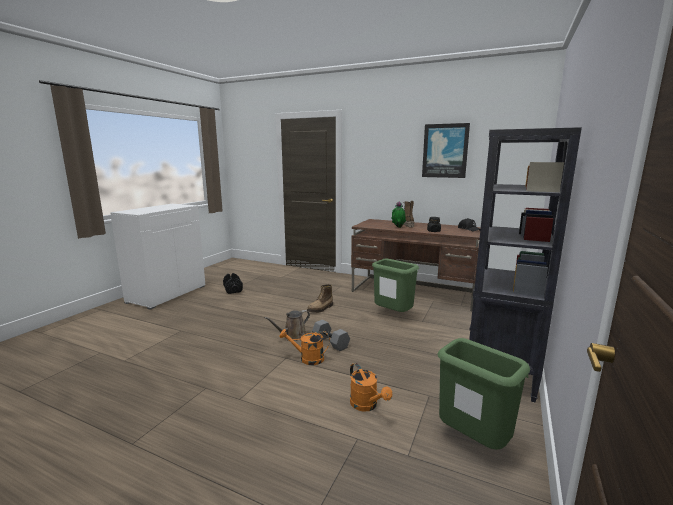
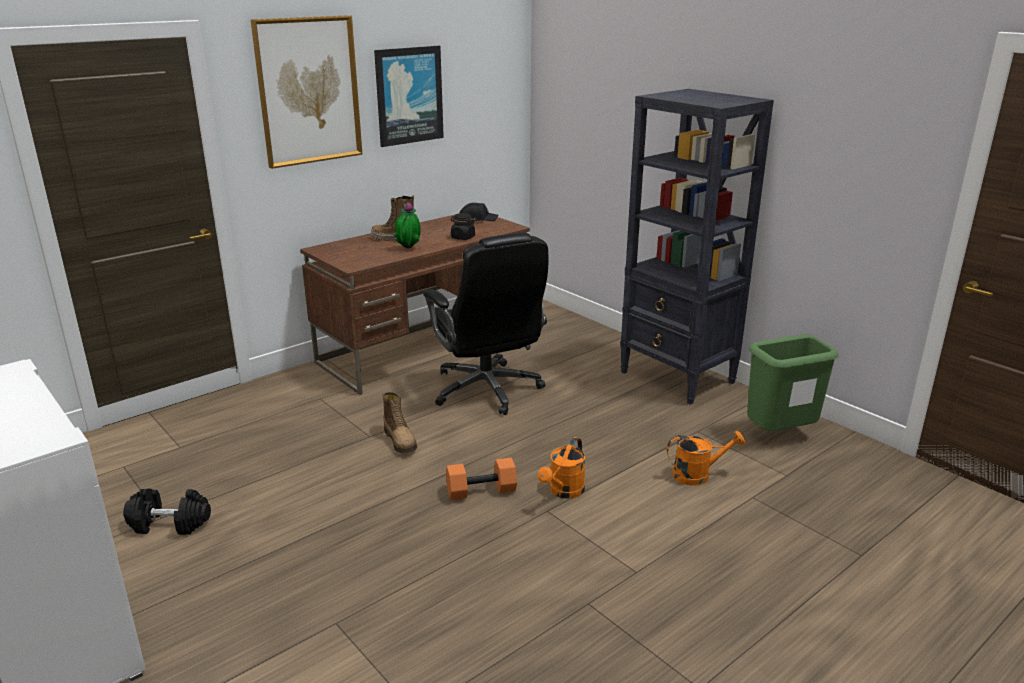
camera: 65 degrees left, 10 degrees up
brown watering can [264,310,310,341] -> orange dumbbell [446,458,517,500]
grey dumbbell [312,320,350,351] -> none
green trash can [372,259,419,312] -> black office chair [423,233,548,415]
none -> picture [250,15,362,169]

